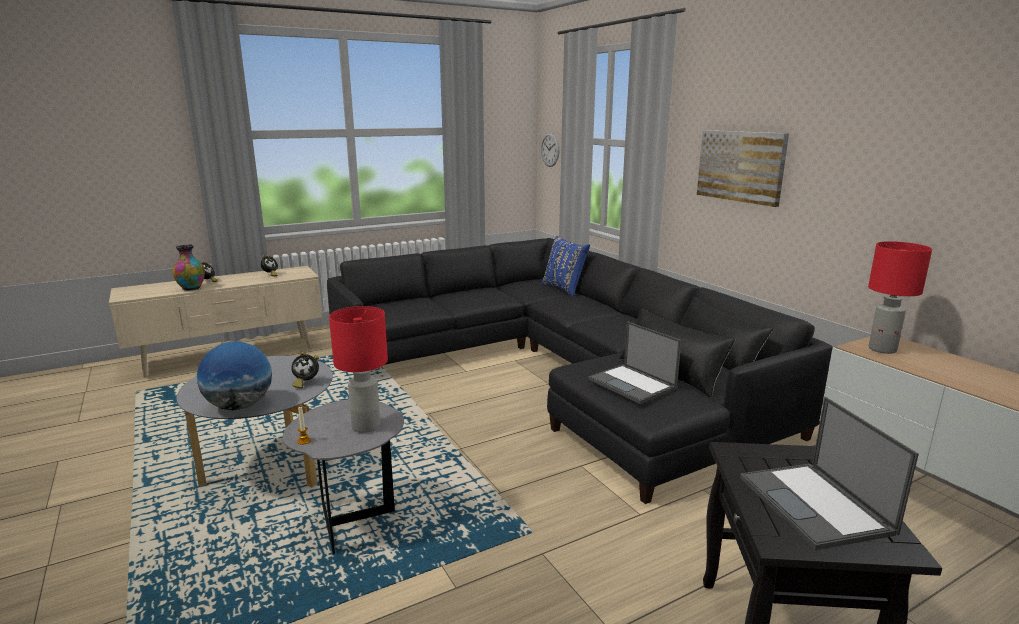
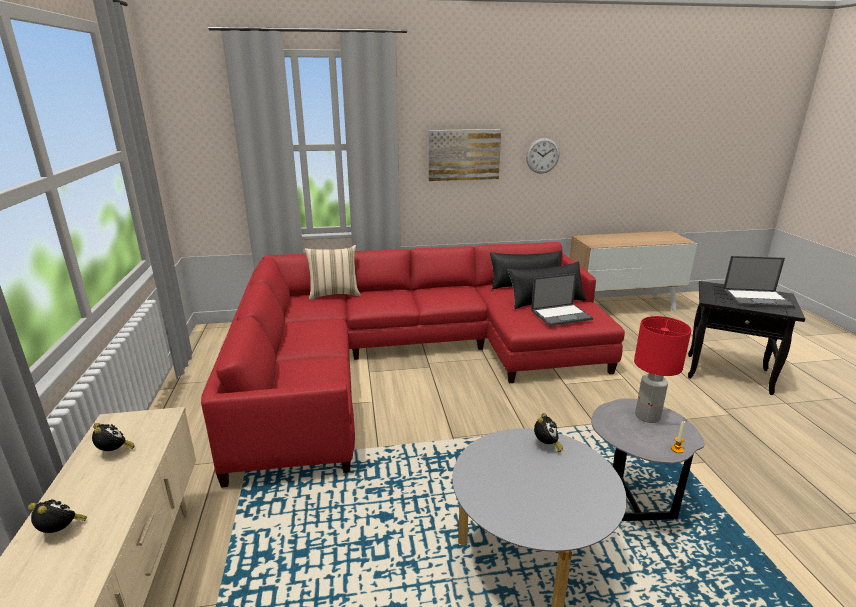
camera: 70 degrees left, 5 degrees up
vase [172,245,205,291] -> none
globe [197,341,272,410] -> none
black sofa [327,238,833,504] -> red sofa [201,242,625,488]
wall clock [541,133,560,167] -> wall clock moved to [526,138,559,174]
blue pillow [541,236,590,297] -> beige pillow [305,245,361,300]
red table lamp [868,241,932,354] -> none

